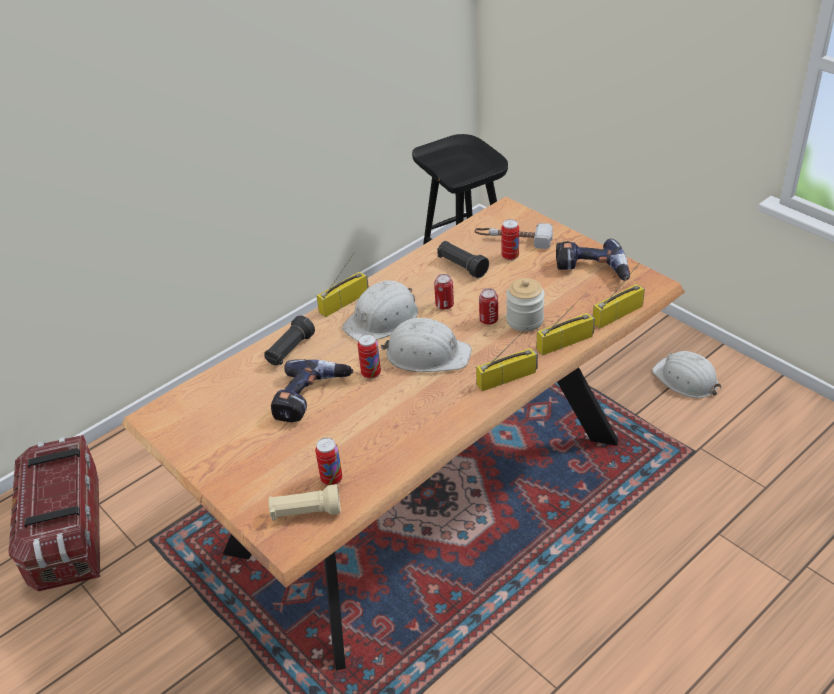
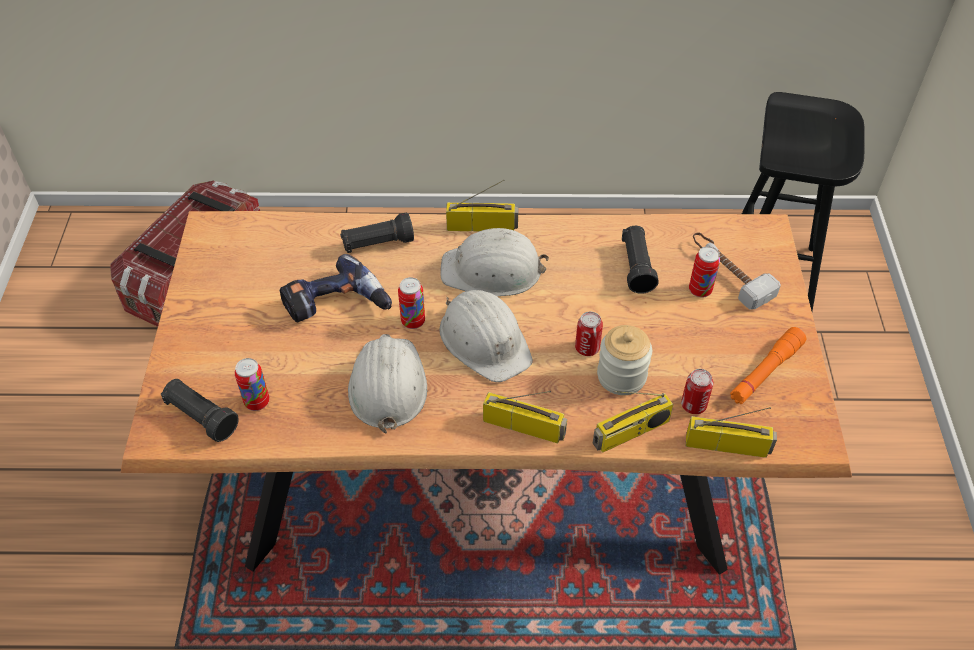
camera: 40 degrees right, 10 degrees up
beige flashlight [268,484,341,521] -> black flashlight [161,379,239,442]
can [434,274,454,310] -> can moved to [681,369,713,414]
radio [537,292,595,355] -> radio turned 135 degrees clockwise [593,391,673,453]
power drill [556,239,630,281] -> orange flashlight [730,327,806,404]
white hard hat [652,351,722,398] -> white hard hat moved to [348,334,427,433]

